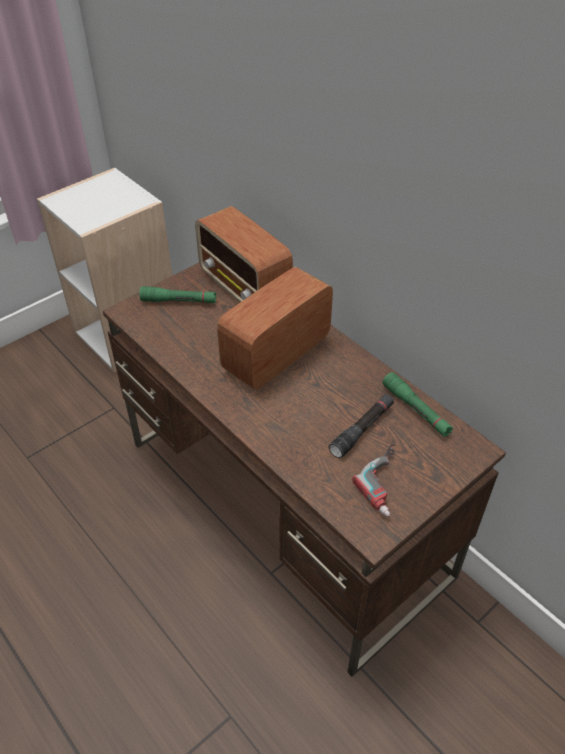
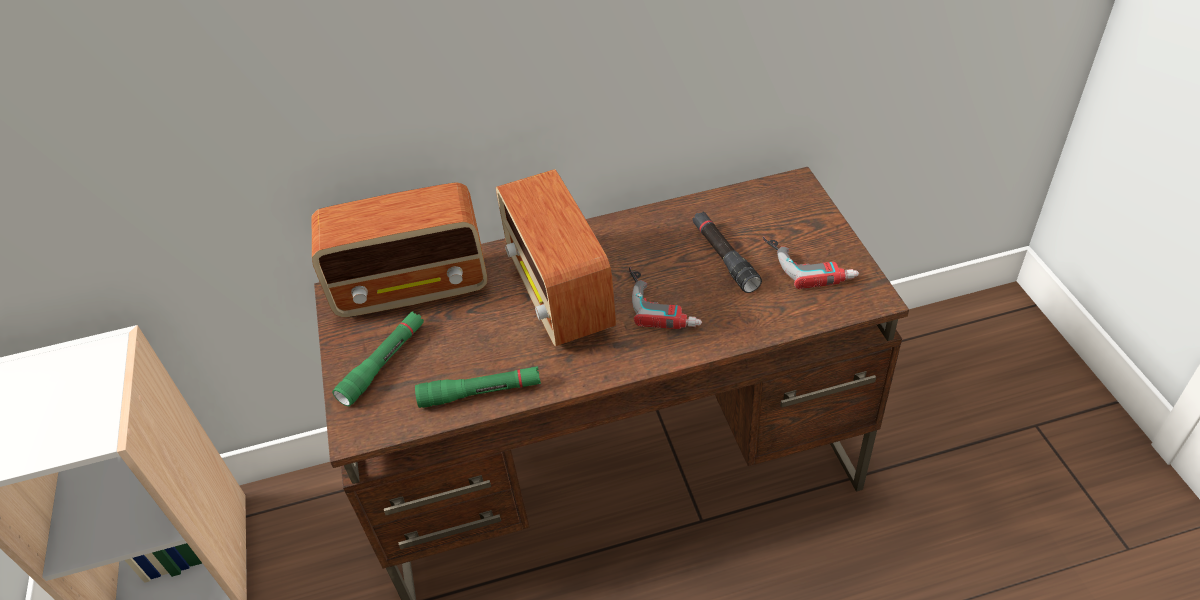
camera: 60 degrees left, 0 degrees up
green flashlight [382,372,453,437] -> green flashlight moved to [415,366,541,408]
none -> power drill [629,266,702,329]

